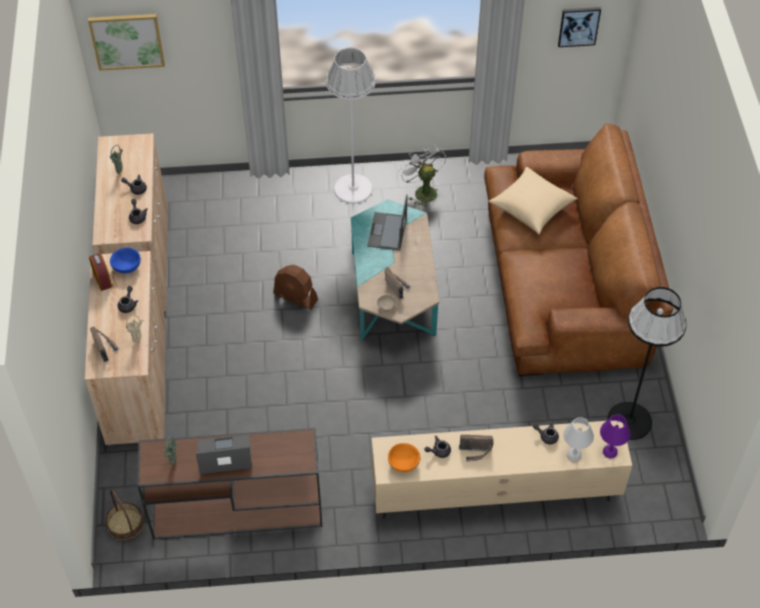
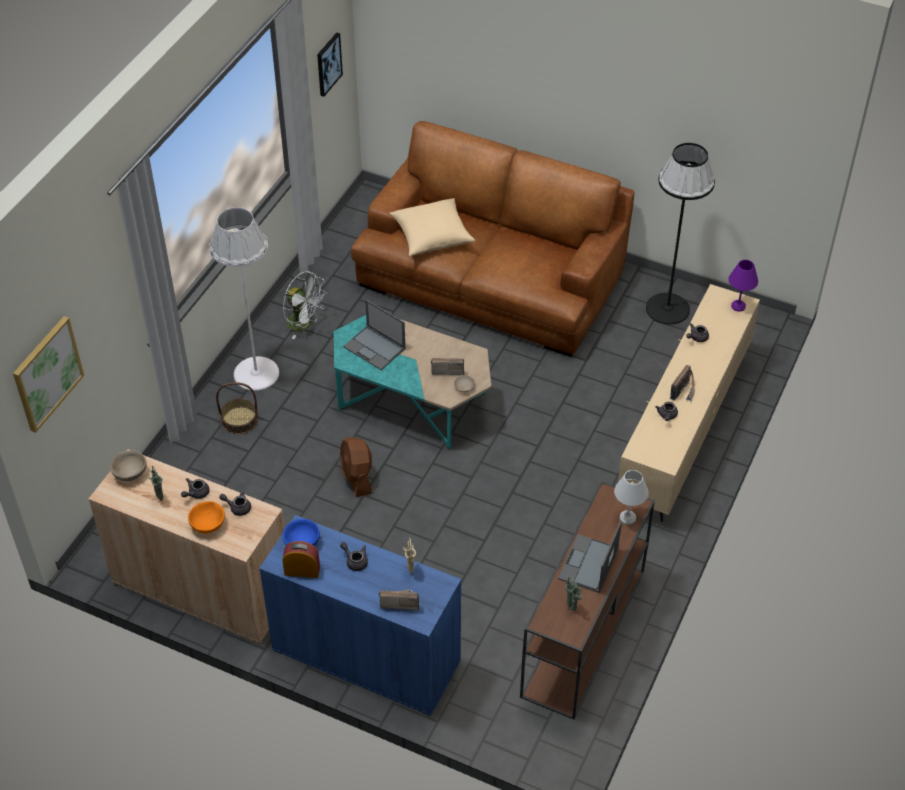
camera: 60 degrees left, 5 degrees down
beige cabinet [85,251,166,446] -> blue cabinet [259,515,461,716]
basket [105,490,144,540] -> basket moved to [216,382,258,434]
brown fan [273,265,318,310] -> brown fan turned 105 degrees clockwise [340,437,372,497]
orange bowl [388,443,420,472] -> orange bowl moved to [188,501,225,534]
white fan [399,147,446,208] -> white fan turned 150 degrees counterclockwise [283,271,327,339]
white table lamp [563,417,594,461] -> white table lamp moved to [614,470,649,525]
none -> beige bowl [110,450,147,481]

